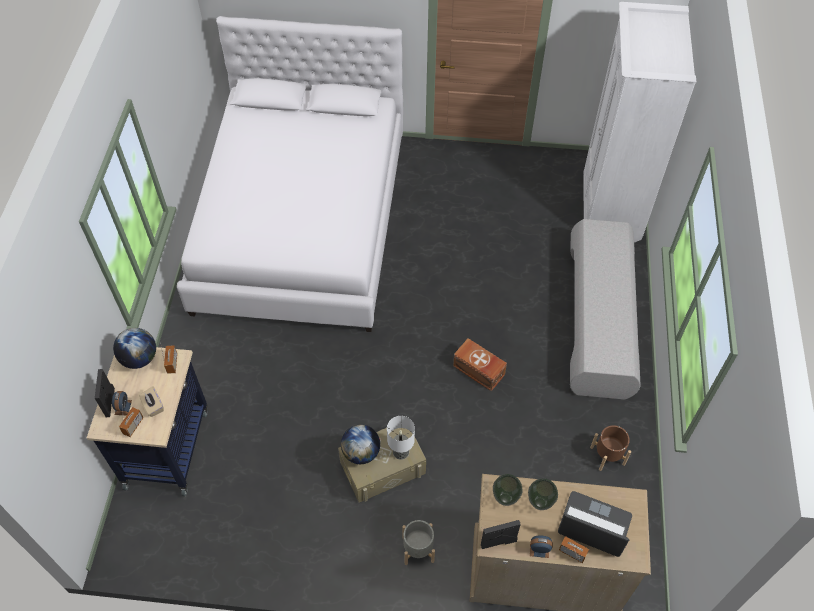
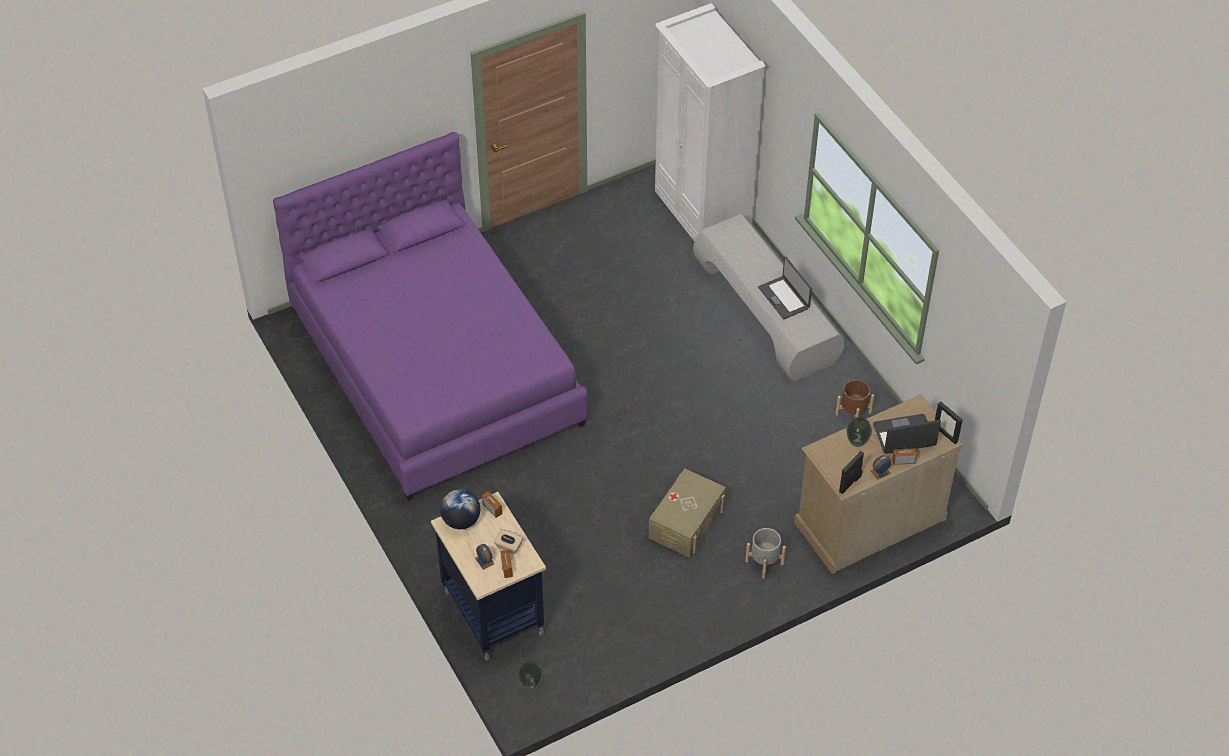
camera: 35 degrees left, 5 degrees down
picture frame [95,369,115,417] -> picture frame moved to [935,401,963,444]
white bed [177,16,403,332] -> purple bed [273,132,588,501]
globe [341,425,380,464] -> none
table lamp [387,416,415,460] -> none
brown storage box [453,338,507,391] -> none
vase [493,474,523,506] -> vase moved to [517,661,543,690]
none -> laptop [758,256,812,319]

